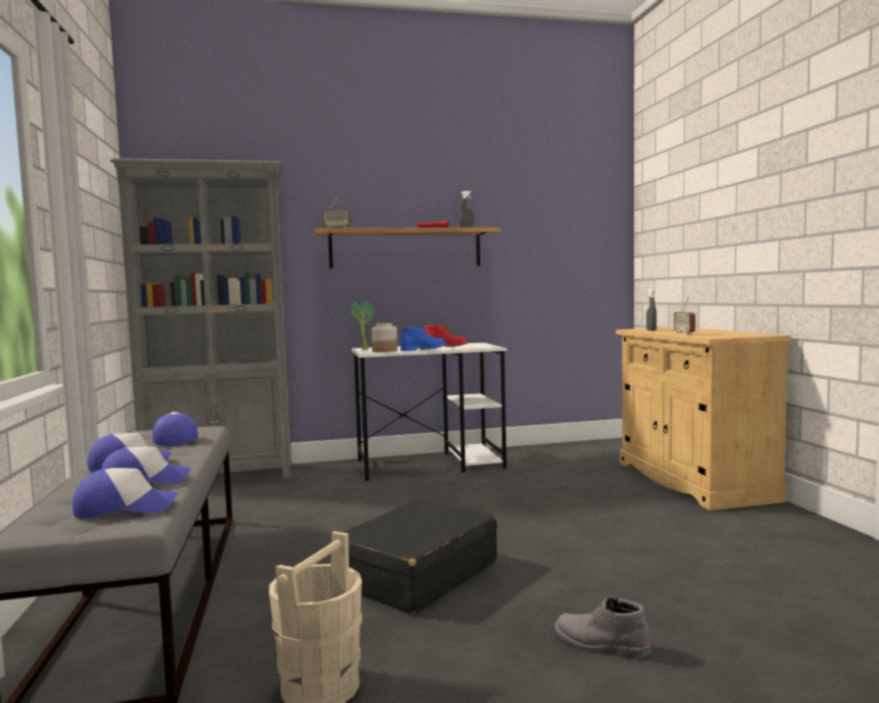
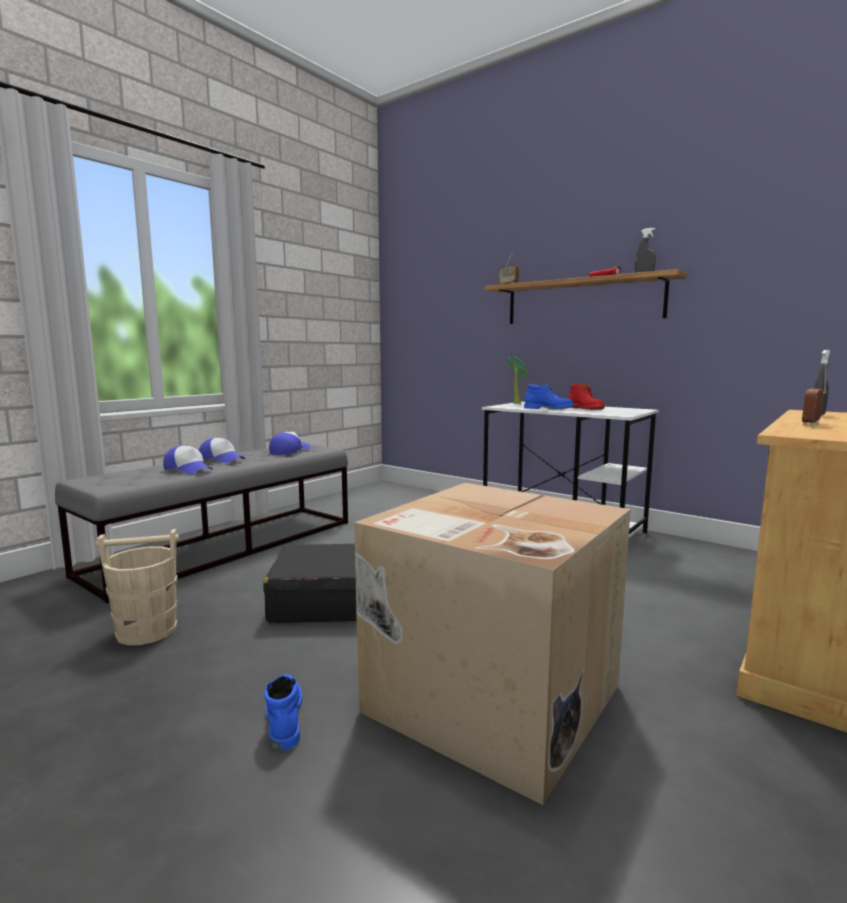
camera: 50 degrees right, 5 degrees up
cap [72,468,178,518] -> none
grey bookcase [110,158,292,480] -> none
jar [372,323,398,352] -> none
grey boot [555,596,651,658] -> blue boot [264,674,302,750]
none -> cardboard box [354,483,631,805]

